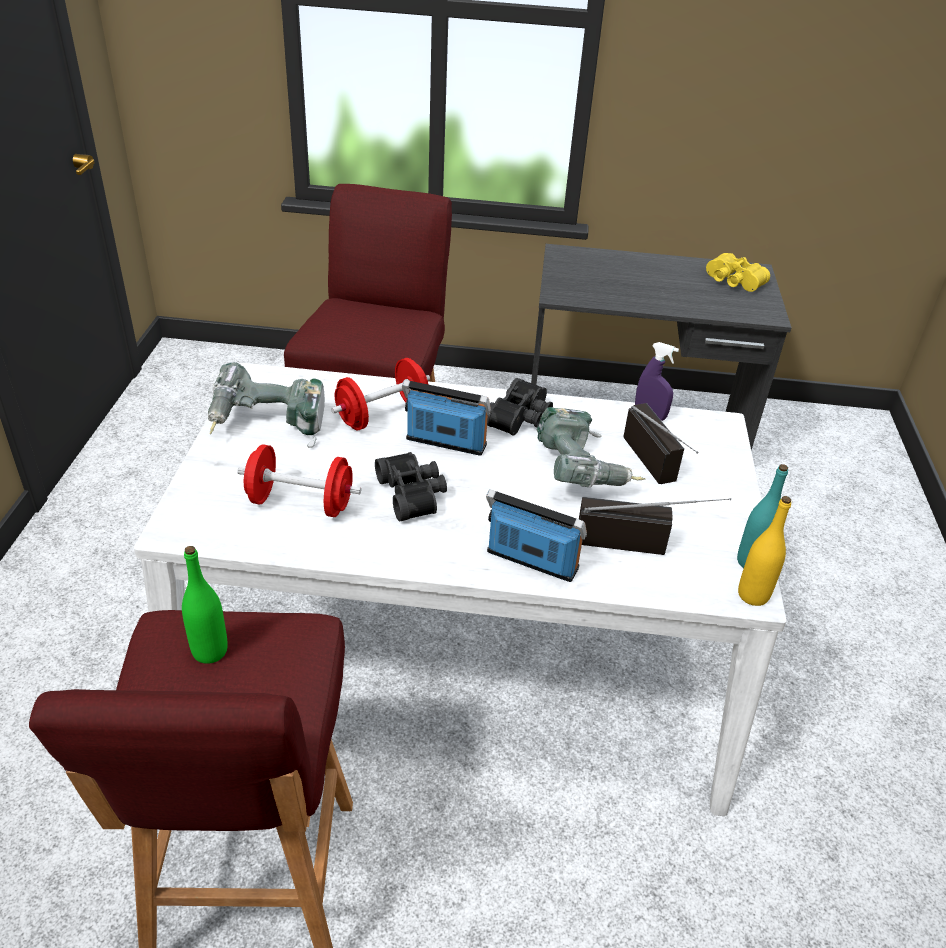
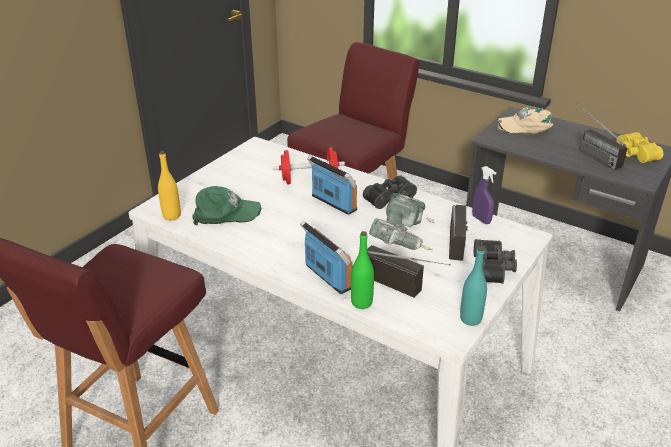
camera: 30 degrees right, 5 degrees down
green bottle [182,546,228,664] -> green bottle moved to [351,231,374,309]
power drill [208,362,325,448] -> none
red dumbbell [237,444,361,517] -> green cap [192,186,262,225]
black binoculars [375,452,447,521] -> black binoculars moved to [474,239,517,284]
yellow bottle [738,496,791,606] -> yellow bottle moved to [158,151,181,220]
none -> beige cap [497,107,553,134]
none -> radio [577,103,628,170]

